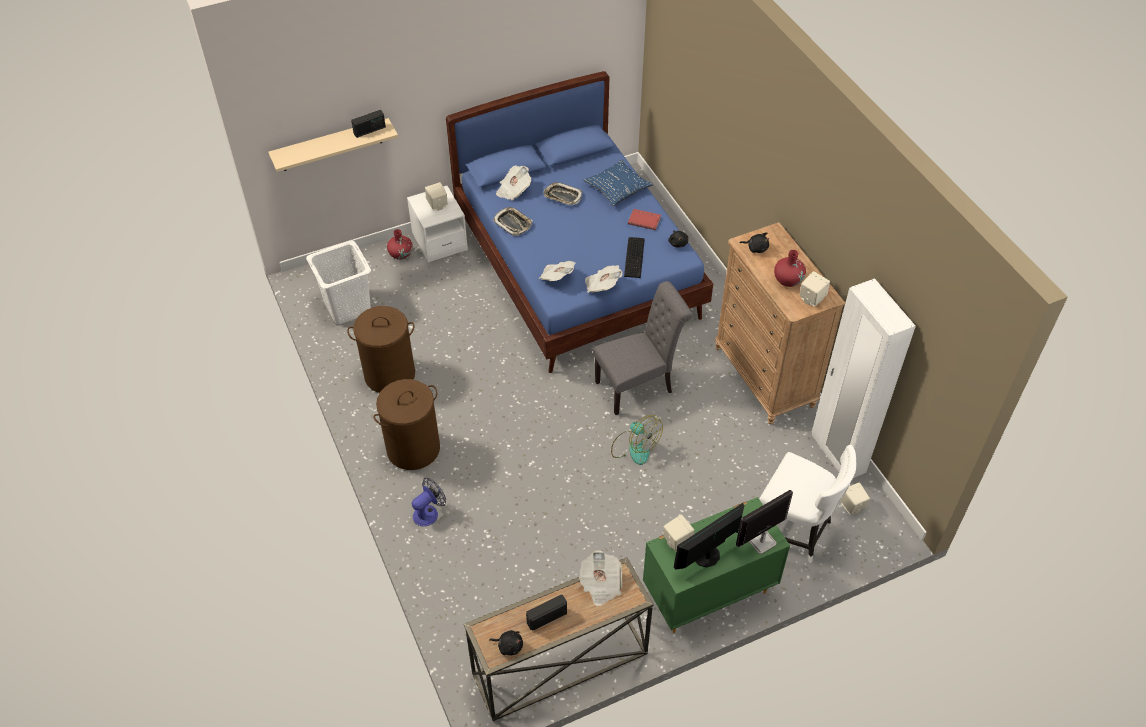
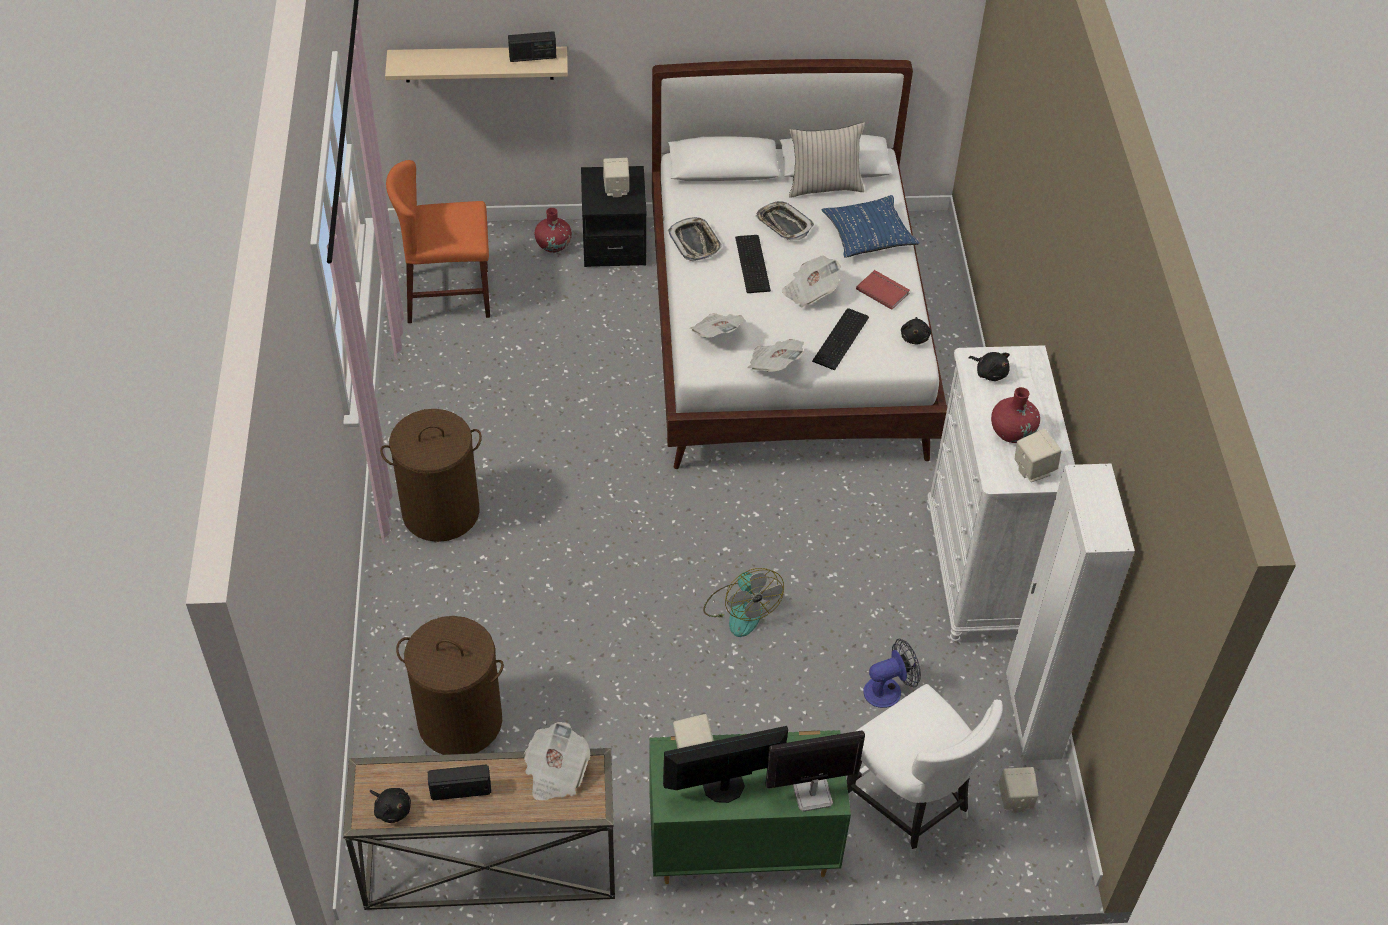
camera: 20 degrees right, 0 degrees up
white laundry basket [306,241,371,324] -> orange chair [386,160,490,323]
brown laundry basket [347,306,415,393] -> brown laundry basket moved to [396,616,504,755]
white nightstand [407,186,468,263] -> black nightstand [581,166,647,267]
fan [412,478,446,526] -> fan moved to [863,639,921,708]
blue bed [446,71,713,373] -> white bed [652,59,947,469]
newspaper [496,166,531,201] -> newspaper moved to [782,256,841,307]
grey chair [593,281,692,415] -> none
brown dresser [715,222,845,424] -> white dresser [927,345,1075,642]
none -> keyboard [735,235,771,293]
none -> beige pillow [789,122,865,198]

